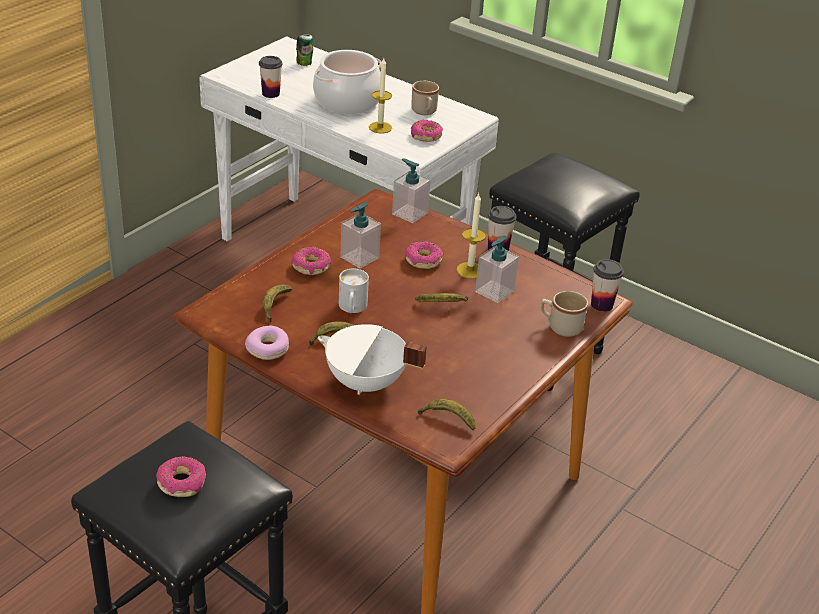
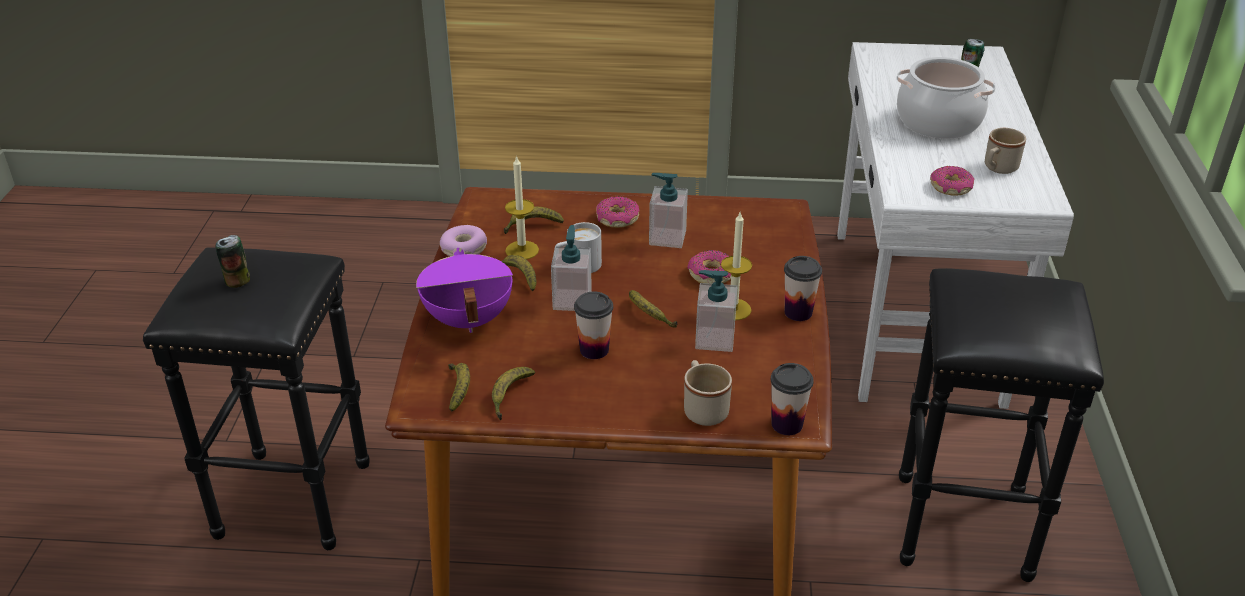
camera: 60 degrees right, 0 degrees up
donut [156,456,206,497] -> can [216,235,250,288]
cup [259,56,282,98] -> cup moved to [574,292,613,359]
white cooking pot [318,324,427,395] -> purple cooking pot [416,248,513,333]
candle [369,58,392,133] -> candle moved to [505,155,539,259]
soap dispenser [392,159,431,223] -> soap dispenser moved to [551,225,592,311]
none -> banana [492,367,535,420]

